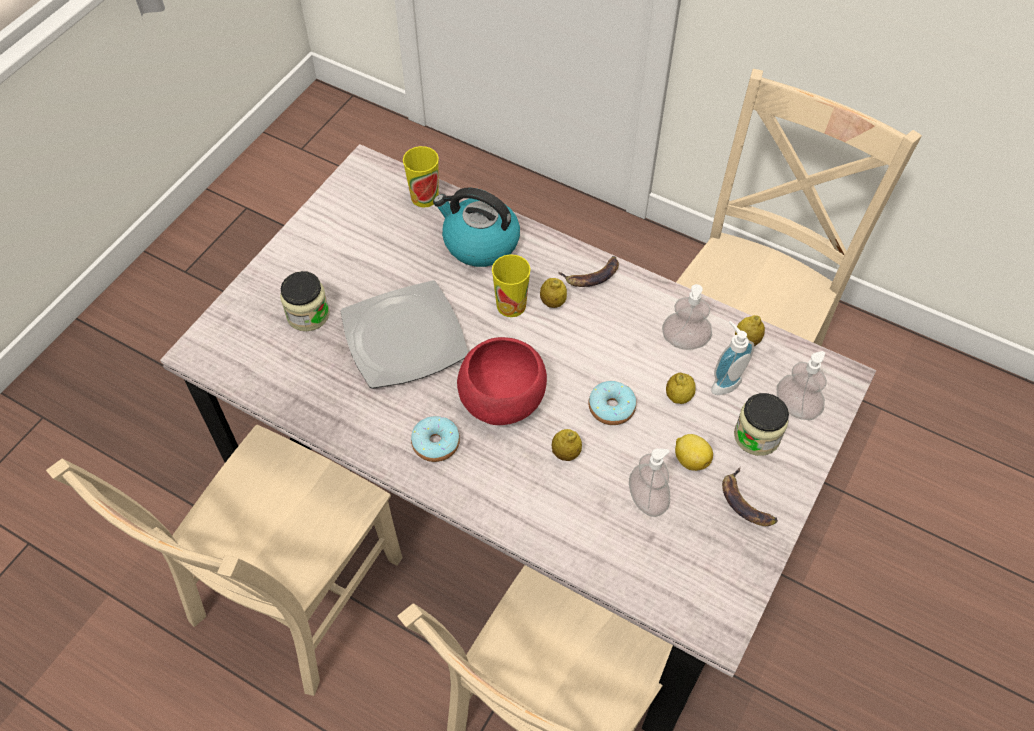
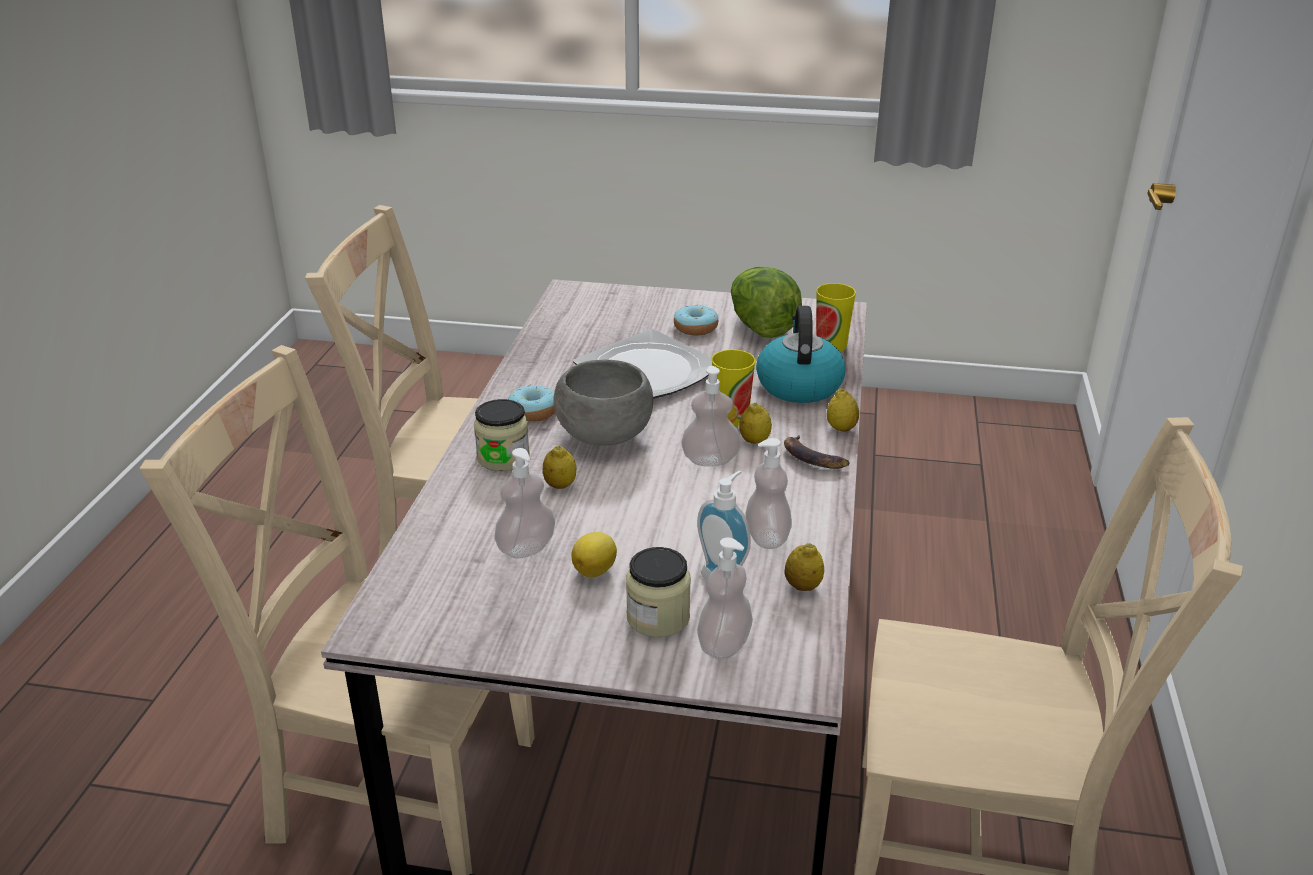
camera: 70 degrees right, 25 degrees down
jar [280,271,330,331] -> jar moved to [474,399,530,471]
red bowl [457,337,547,425] -> grey bowl [553,359,653,445]
donut [589,381,636,425] -> donut moved to [674,305,718,335]
lemon [666,373,696,404] -> lemon moved to [827,388,859,432]
banana [722,467,778,526] -> none
none -> soap dispenser [681,366,740,467]
none -> lettuce [731,267,802,338]

